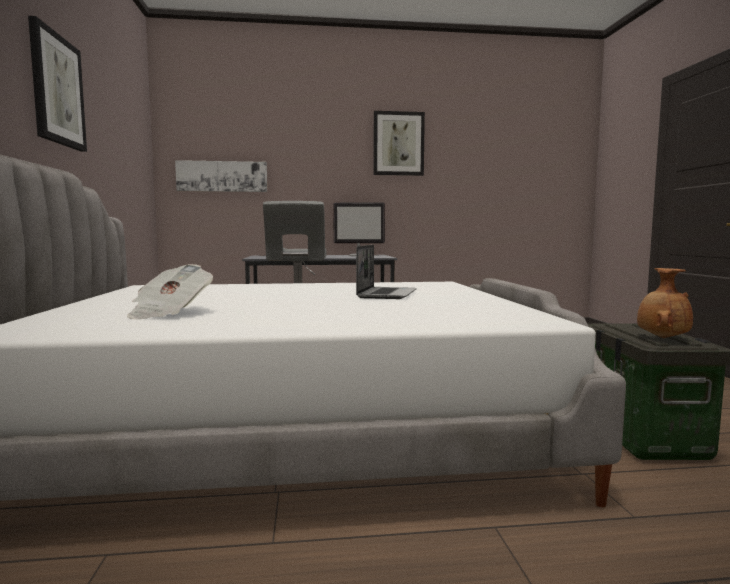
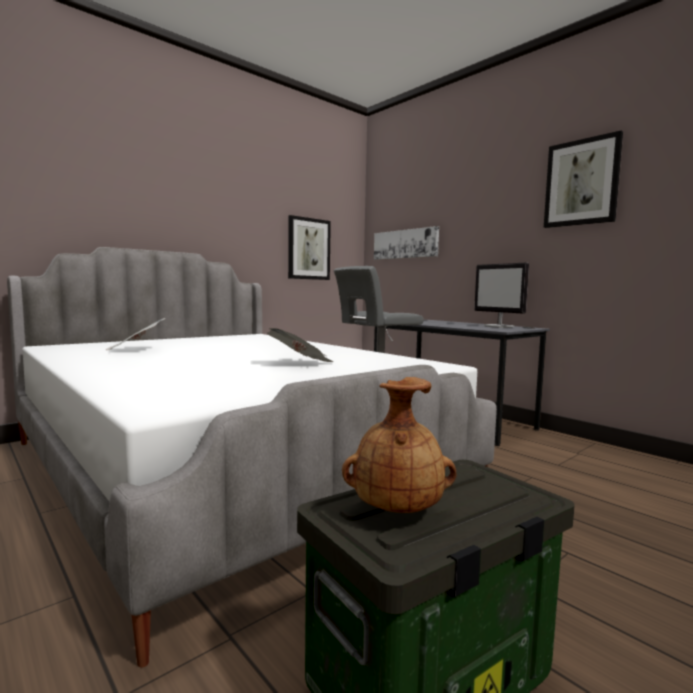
camera: 55 degrees right, 0 degrees up
picture [28,16,87,152] -> picture moved to [288,215,331,280]
laptop [356,245,417,299] -> newspaper [267,328,334,362]

